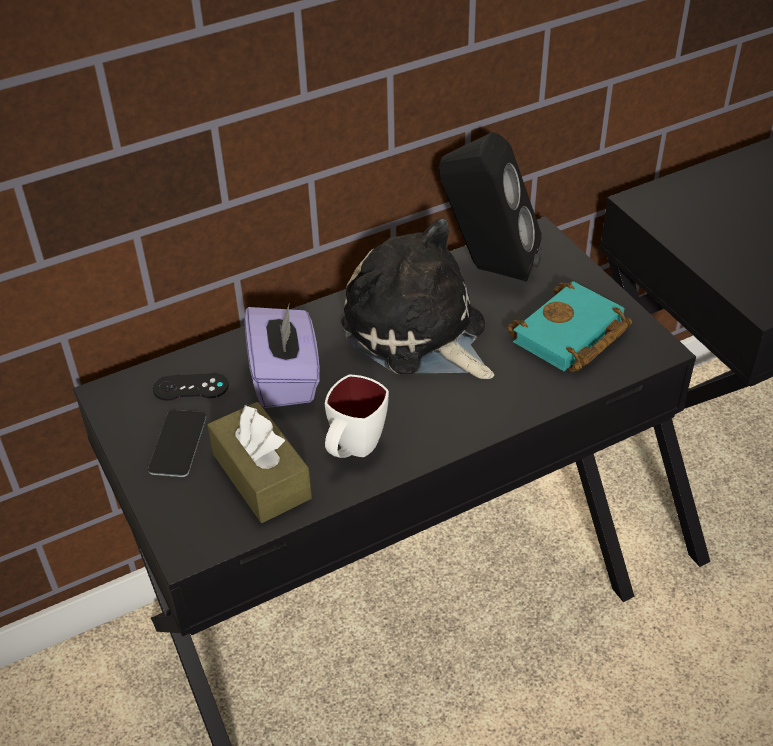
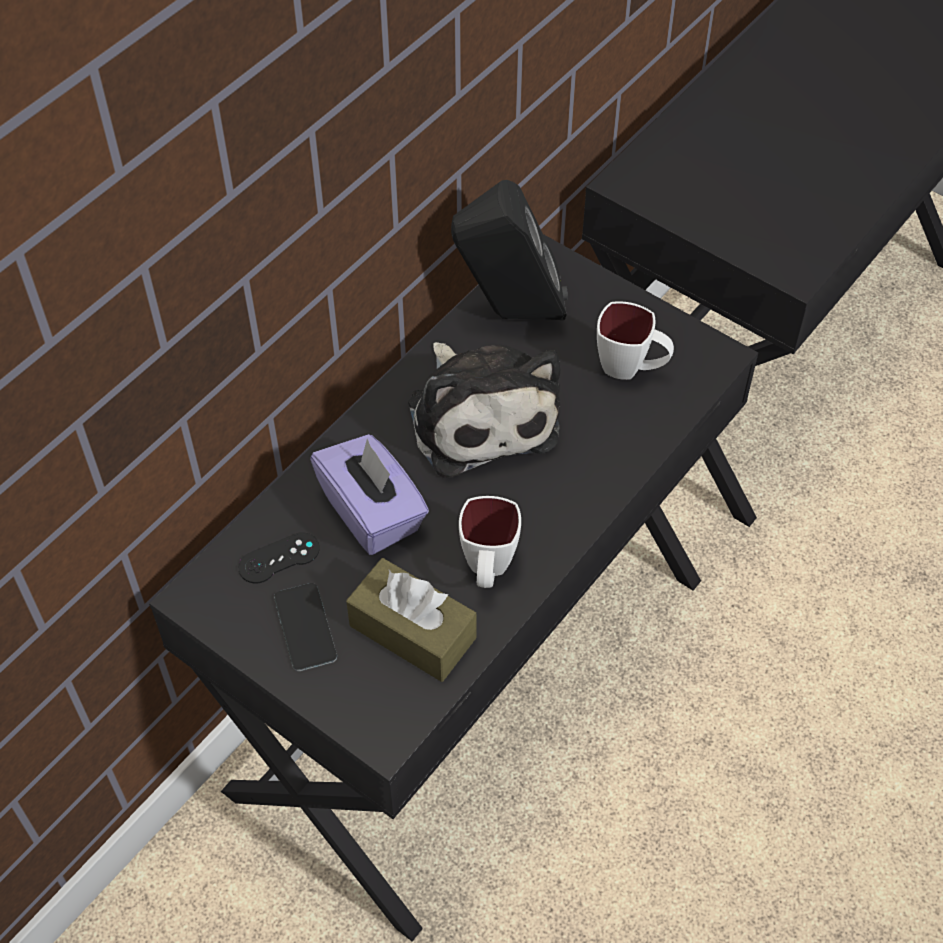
camera: 25 degrees left, 10 degrees up
plush toy [341,218,494,379] -> plush toy turned 135 degrees counterclockwise [408,342,560,478]
turquoise book [507,281,632,372] -> white mug [597,301,674,380]

